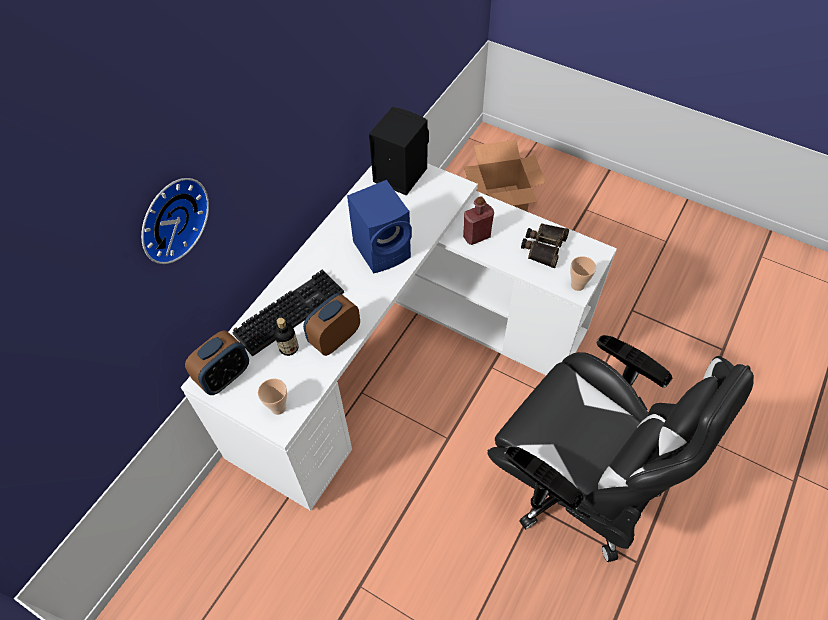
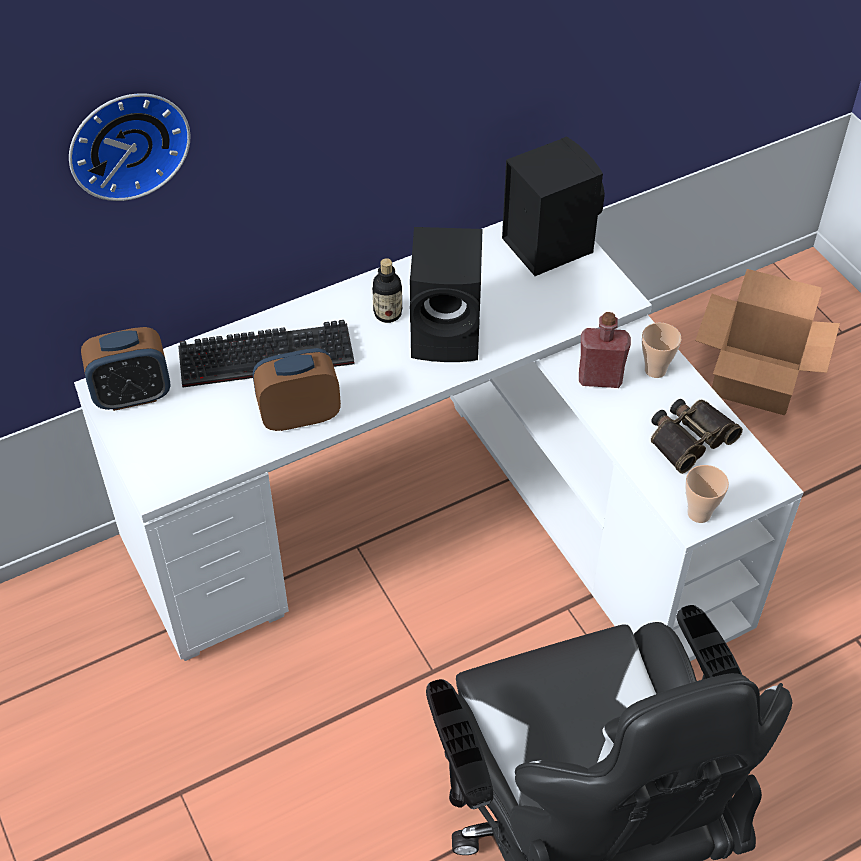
camera: 30 degrees right, 5 degrees down
cup [258,379,287,415] -> cup moved to [642,323,681,378]
bottle [274,318,298,356] -> bottle moved to [372,258,402,323]
blue speaker [347,180,412,274] -> black speaker [410,227,483,362]

